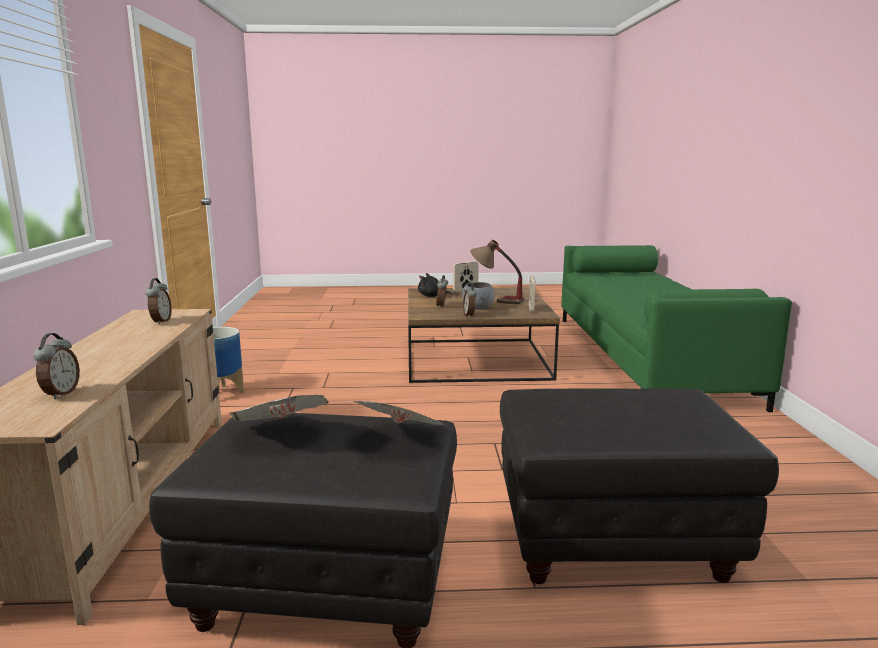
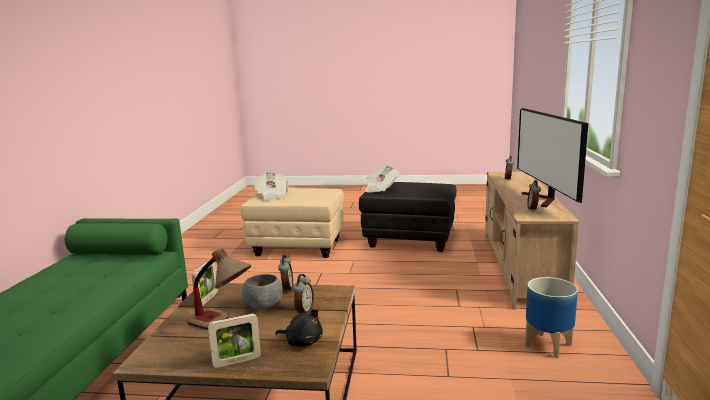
camera: 170 degrees left, 0 degrees up
newspaper [230,395,329,421] -> newspaper moved to [254,172,289,201]
black ottoman [500,389,779,584] -> beige ottoman [240,188,344,258]
none -> television [517,108,588,207]

